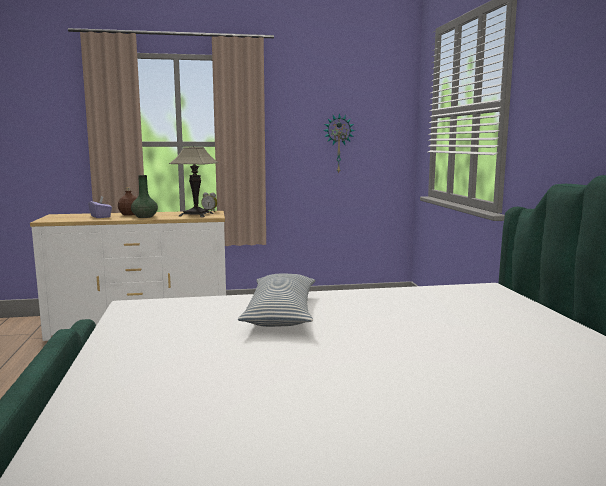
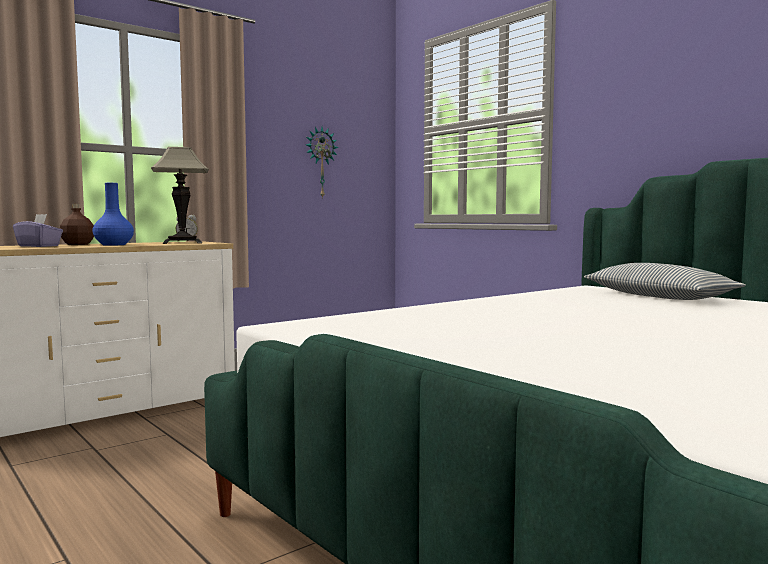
camera: 30 degrees left, 5 degrees down
green vase [131,175,158,218] -> blue vase [92,183,134,246]
pillow [238,273,315,327] -> pillow moved to [584,263,746,300]

